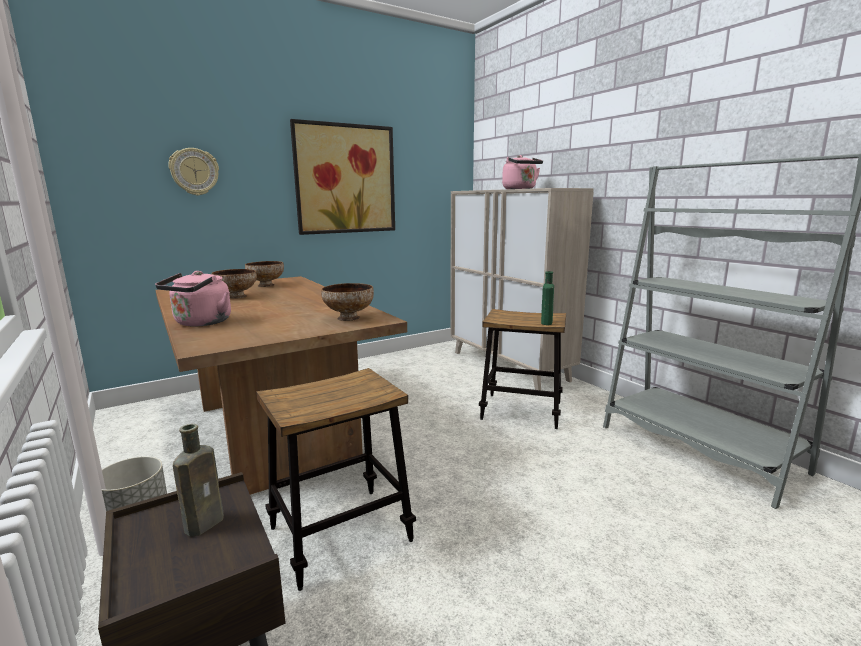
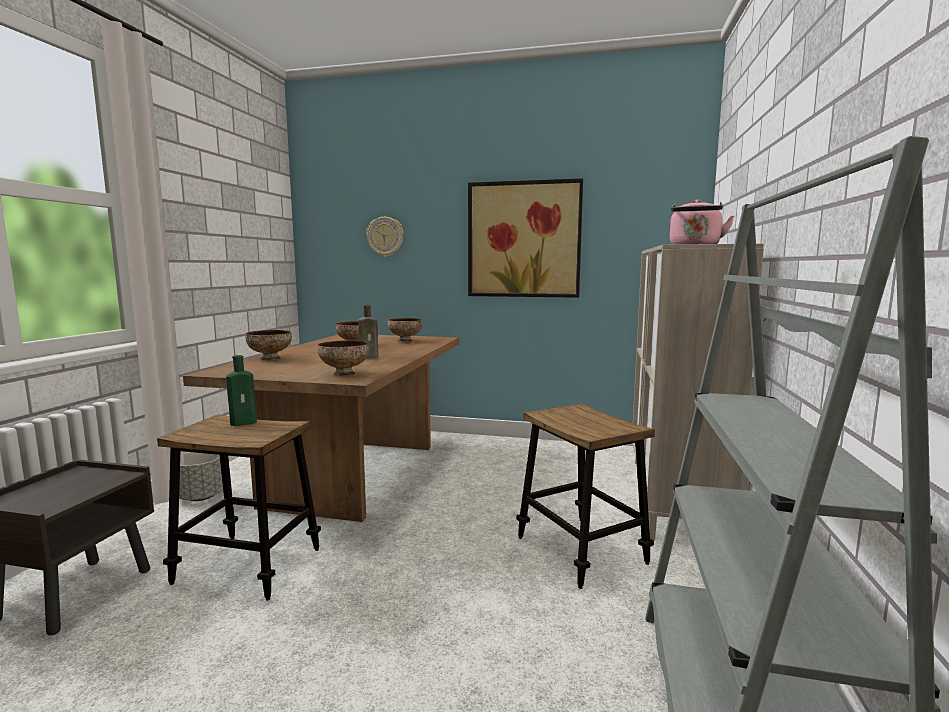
camera: 45 degrees right, 5 degrees down
pink kettle [155,271,231,326] -> bowl [245,330,292,360]
brown bottle [173,424,224,537] -> brown bottle moved to [358,305,379,359]
green bottle [541,271,554,325] -> green bottle moved to [226,355,257,426]

